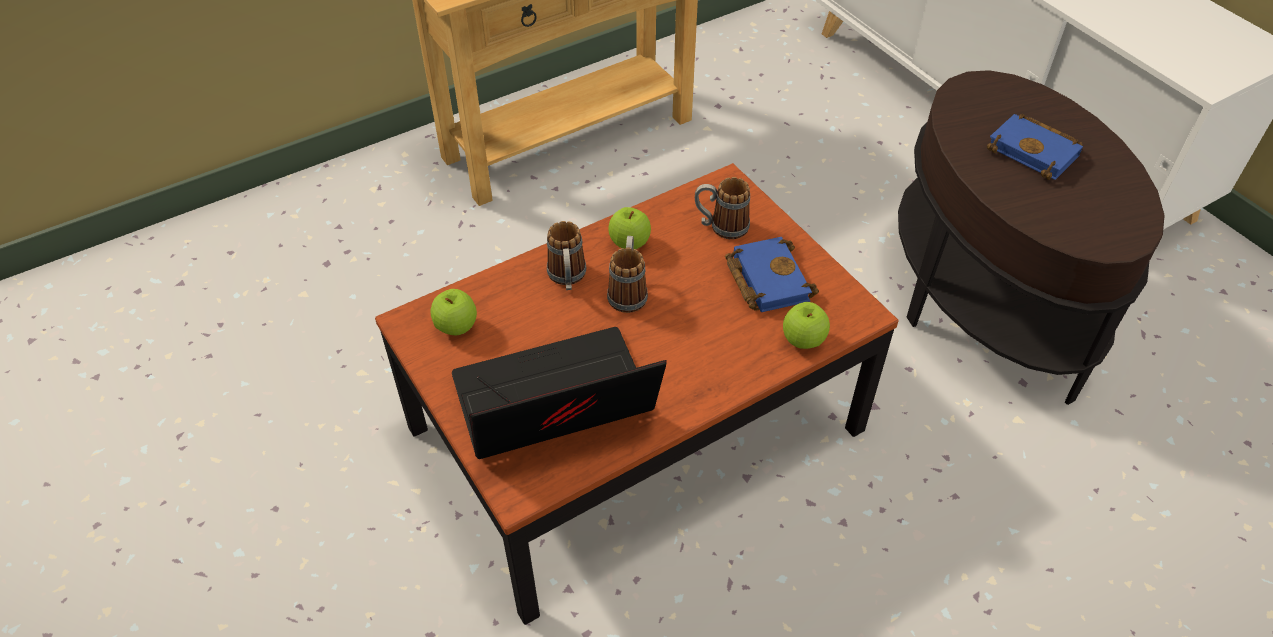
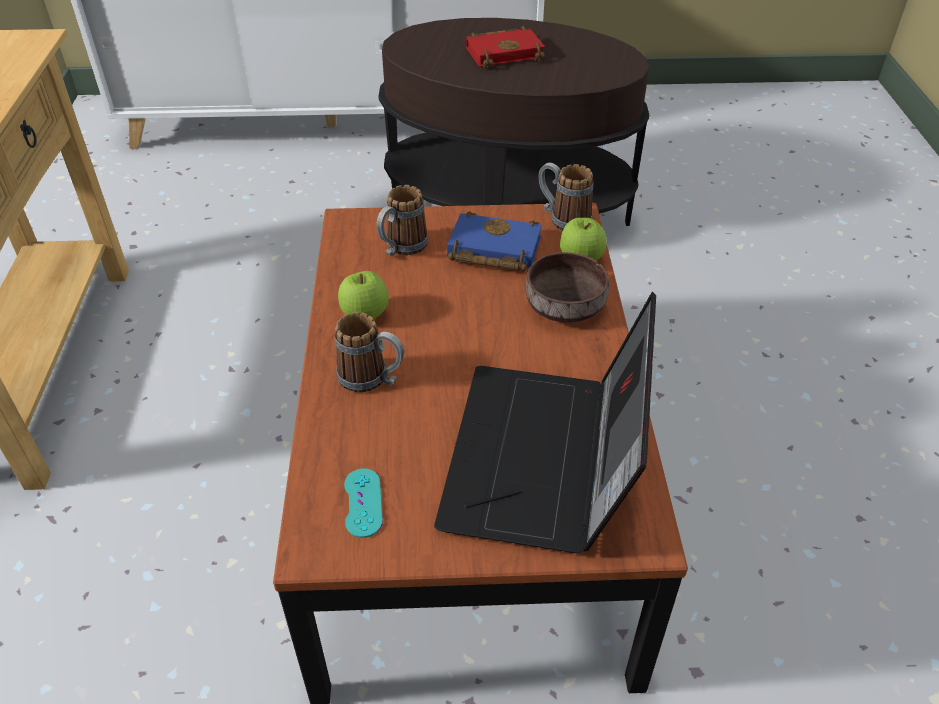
camera: 60 degrees left, 5 degrees down
apple [431,289,477,335] -> turquoise game controller [344,469,383,538]
mug [607,236,648,313] -> mug moved to [539,163,593,231]
blue book [987,114,1083,180] -> red book [466,26,545,68]
none -> brown bowl [526,252,609,323]

